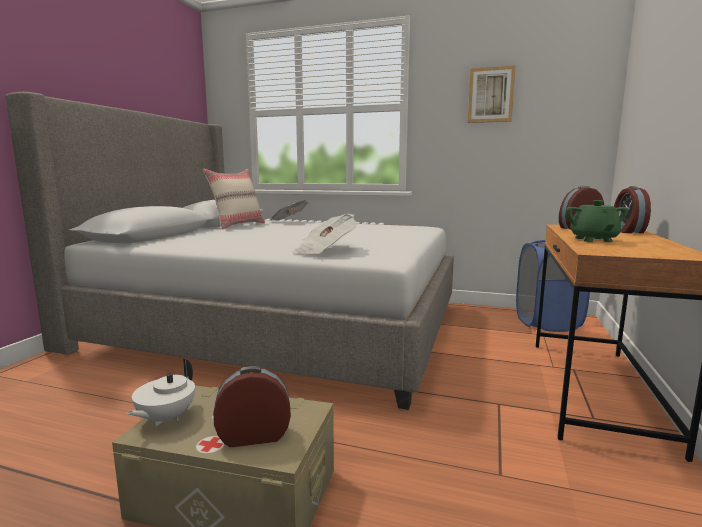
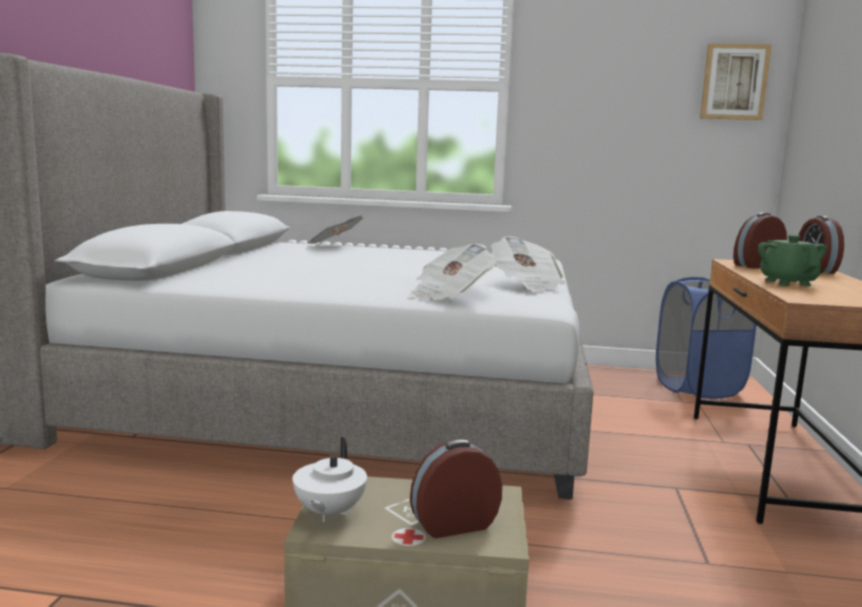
camera: 10 degrees left, 0 degrees up
beige pillow [203,169,265,230] -> none
picture [468,65,516,123] -> picture moved to [700,44,772,120]
none -> newspaper [491,236,565,292]

